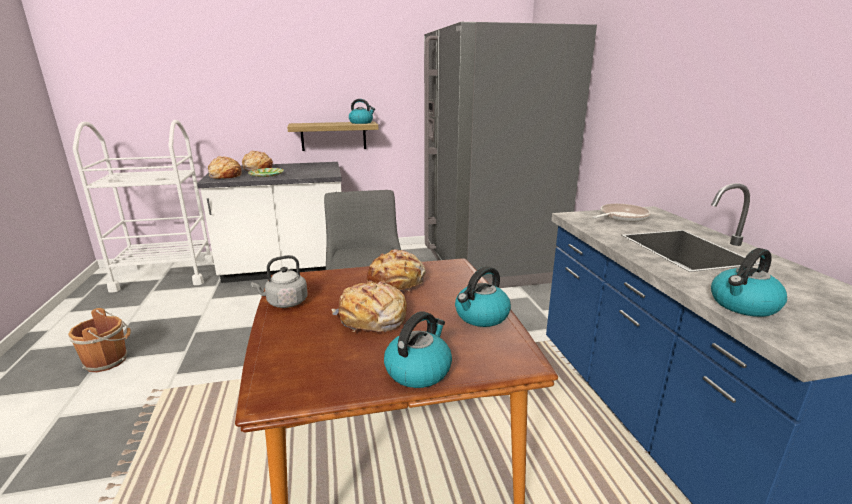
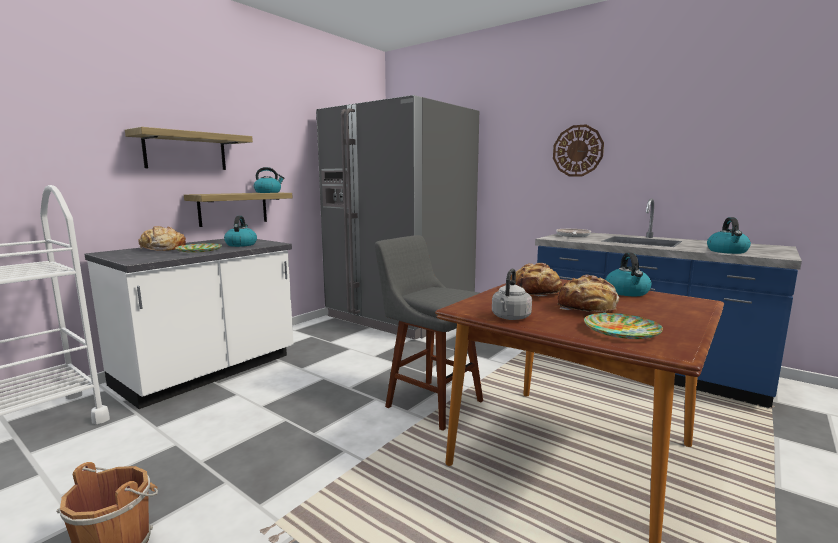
camera: 40 degrees left, 10 degrees down
bread [208,156,242,179] -> none
kettle [384,311,452,388] -> kettle moved to [224,216,257,247]
none -> shelf [125,127,253,170]
none -> wall clock [553,124,604,177]
none -> plate [584,313,663,339]

